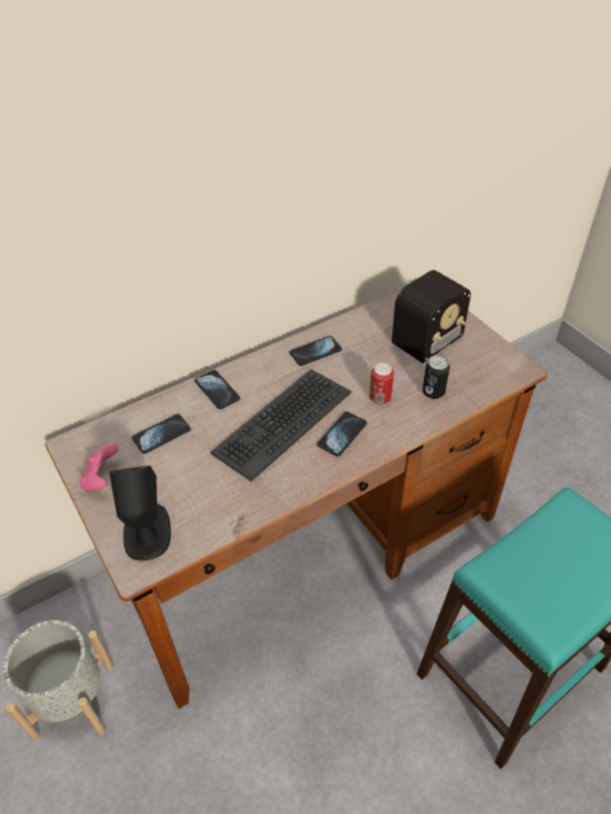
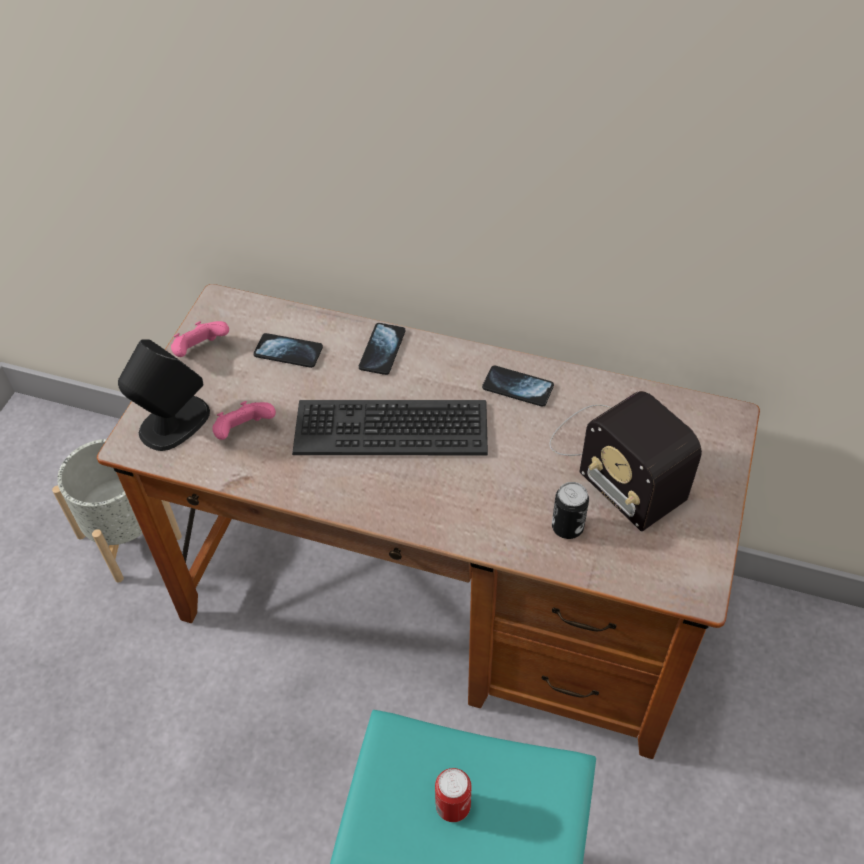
camera: 50 degrees right, 5 degrees up
phone [317,412,367,457] -> none
radio [359,270,471,379] -> radio turned 45 degrees clockwise [549,391,702,531]
can [370,363,394,405] -> can moved to [435,768,471,822]
none -> pink game controller [212,401,276,440]

